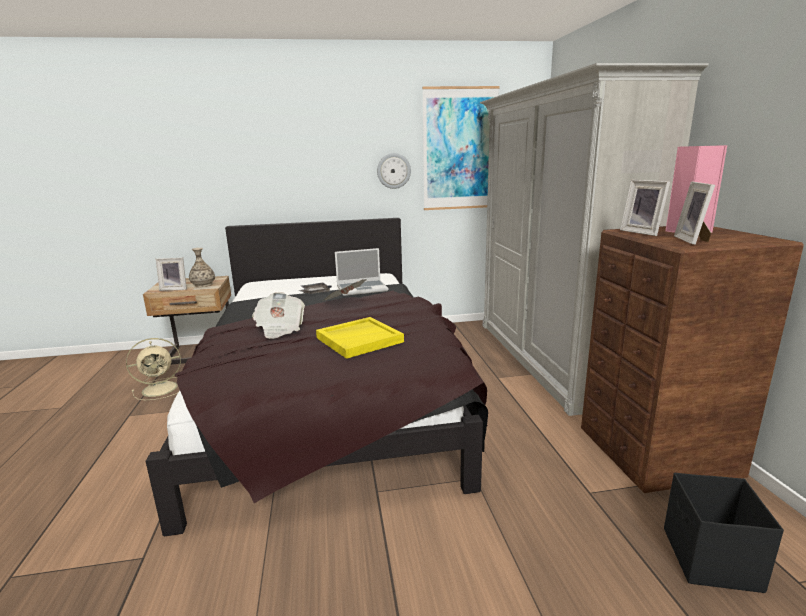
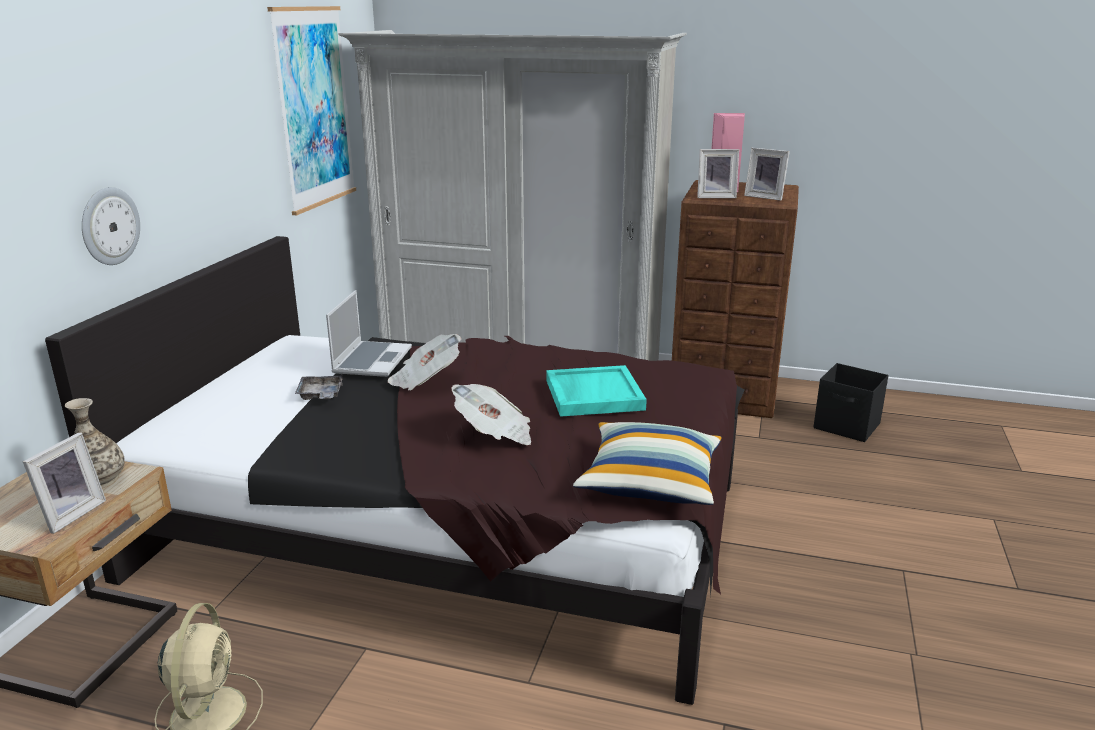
camera: 65 degrees left, 5 degrees up
yellow tray [316,317,404,359] -> turquoise tray [546,365,647,417]
wall clock [377,153,411,189] -> wall clock moved to [82,187,140,265]
none -> pillow [573,422,722,505]

